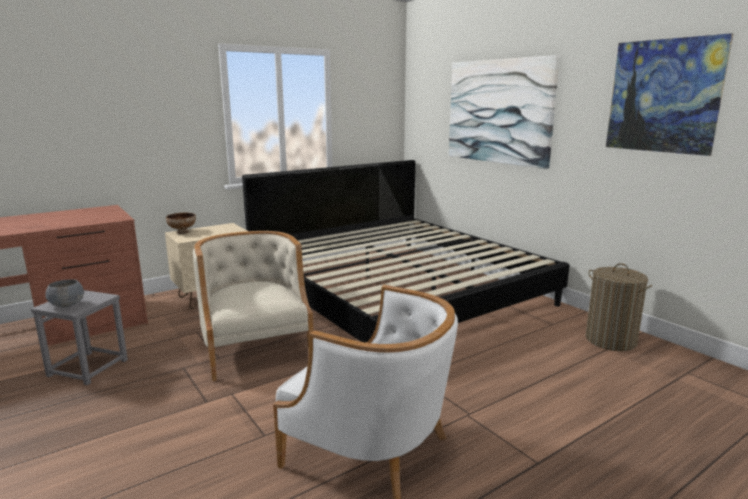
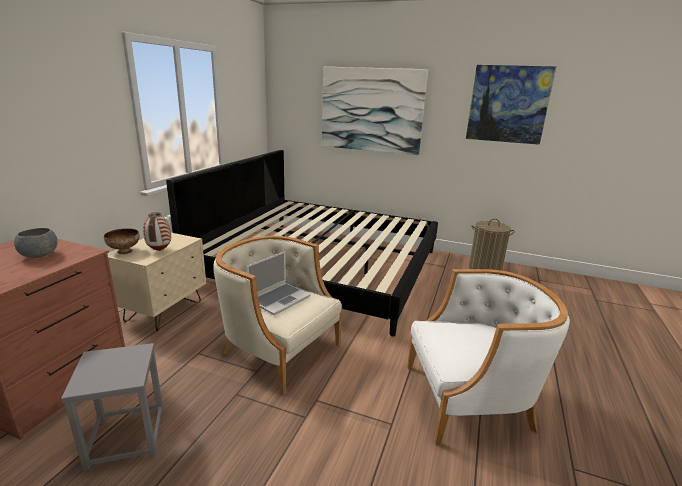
camera: 35 degrees left, 5 degrees up
grey bowl [45,279,84,307] -> grey bowl moved to [14,228,58,258]
none -> vase [143,213,171,251]
none -> laptop [247,251,310,315]

